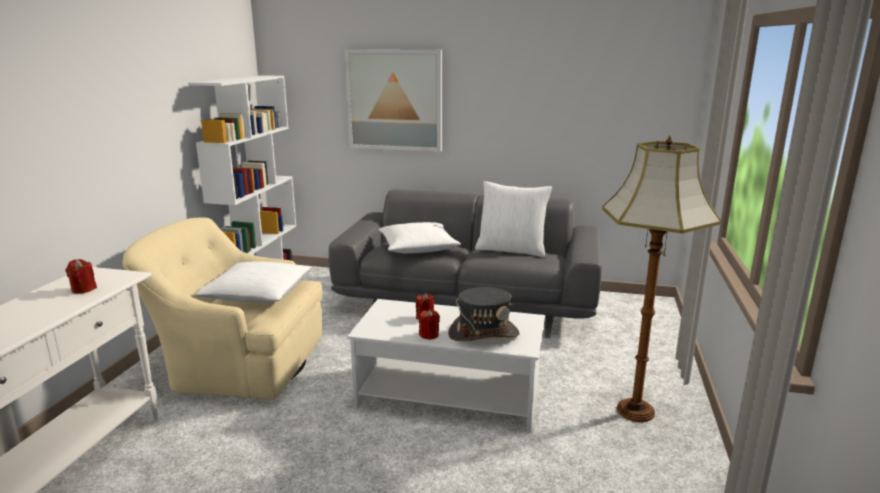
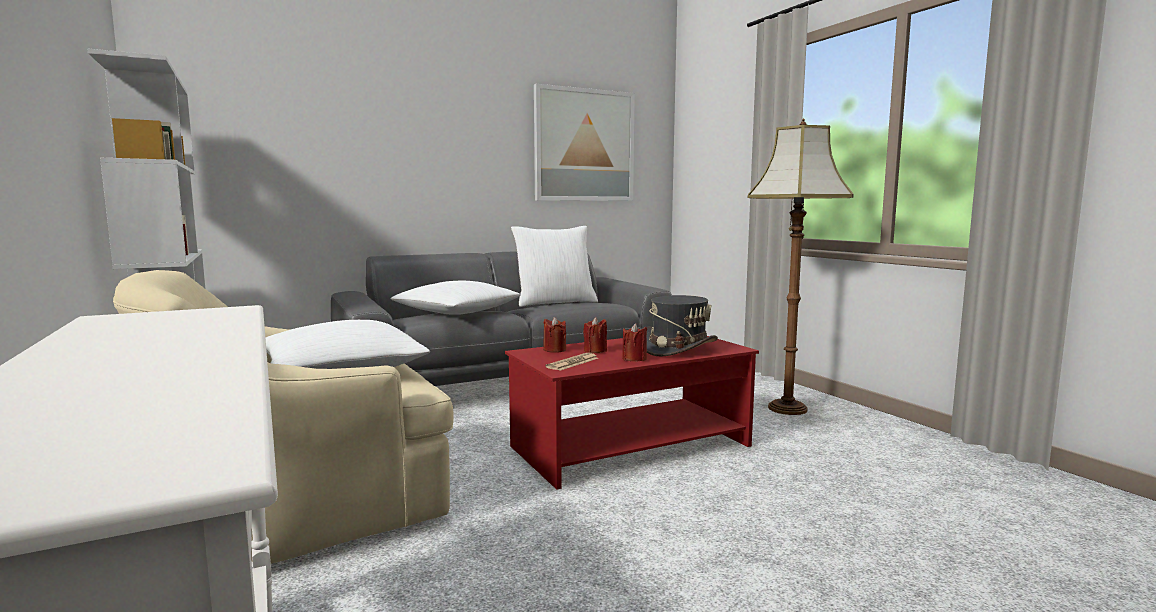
camera: 40 degrees left, 10 degrees down
red candle [65,259,97,294] -> red candle moved to [543,317,566,353]
picture [345,49,442,152] -> picture moved to [534,84,635,201]
white coffee table [347,299,545,433] -> red coffee table [505,336,759,490]
none -> newspaper [545,353,598,371]

